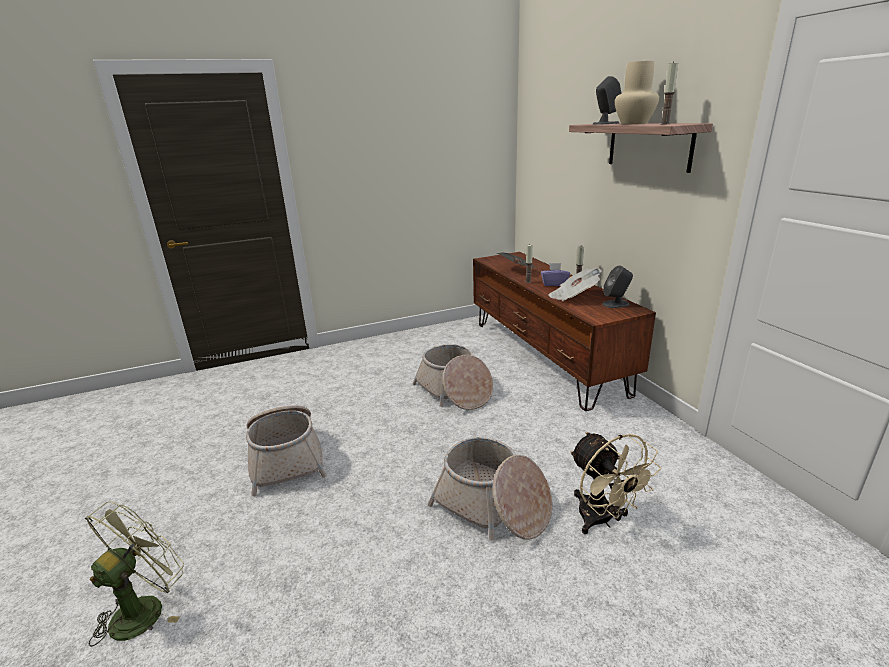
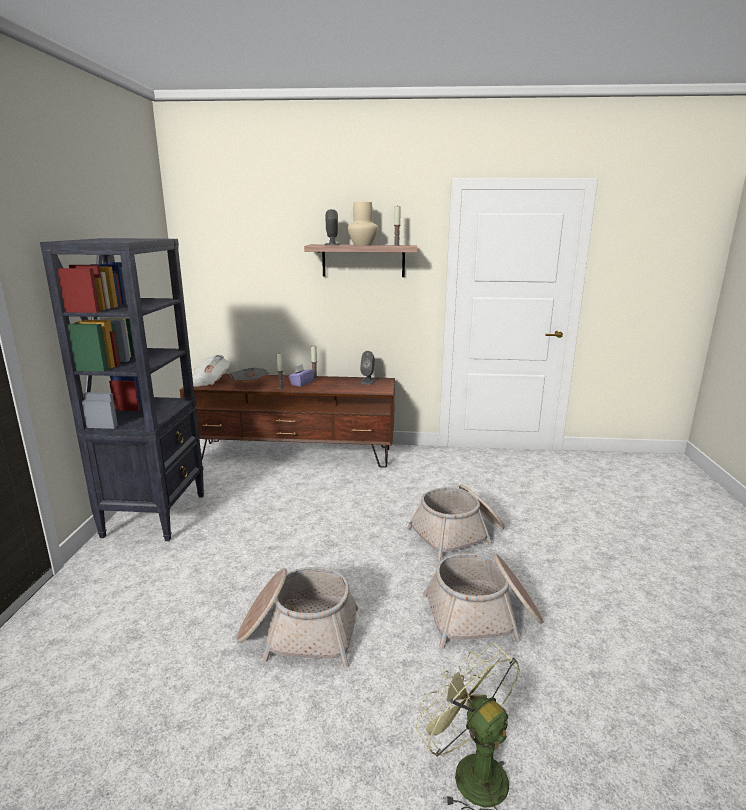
camera: 65 degrees left, 5 degrees down
basket [413,344,493,410] -> basket moved to [423,553,544,649]
newspaper [548,268,602,301] -> newspaper moved to [192,355,230,387]
beige fan [570,432,661,534] -> none
none -> black bookcase [40,238,204,541]

